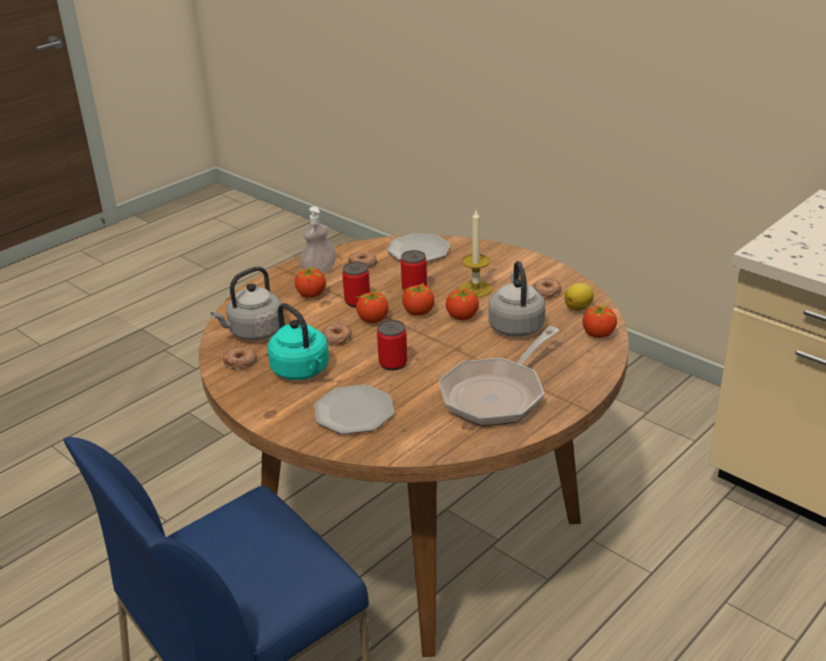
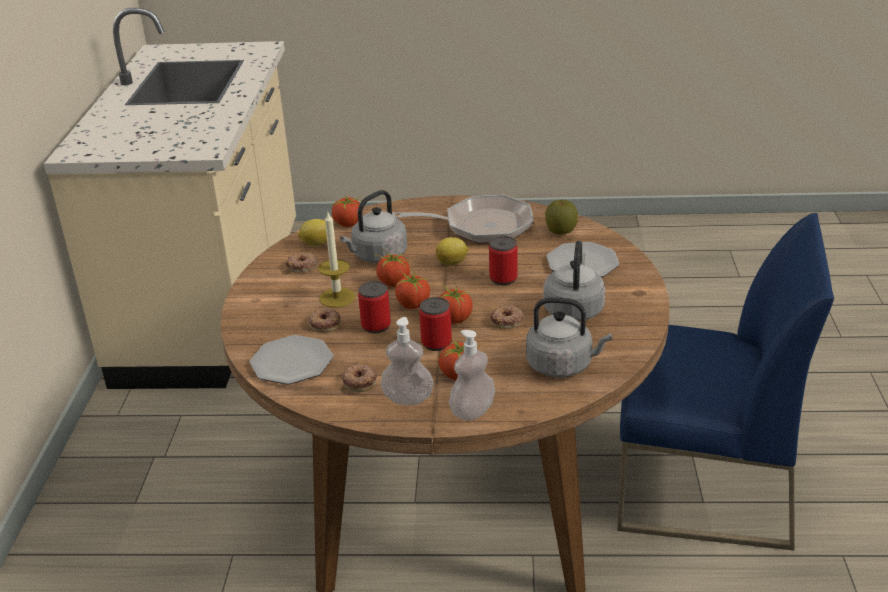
camera: 130 degrees left, 0 degrees up
donut [223,347,257,370] -> donut moved to [308,309,341,332]
turquoise kettle [267,303,329,380] -> grey kettle [543,241,605,322]
none -> lemon [436,237,468,265]
none -> soap dispenser [449,330,495,421]
none -> apple [545,199,578,235]

